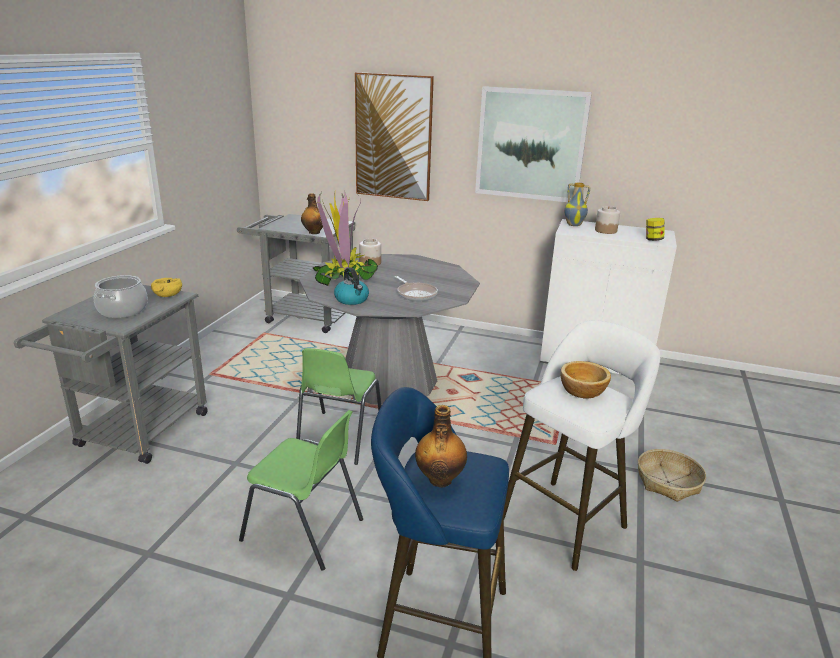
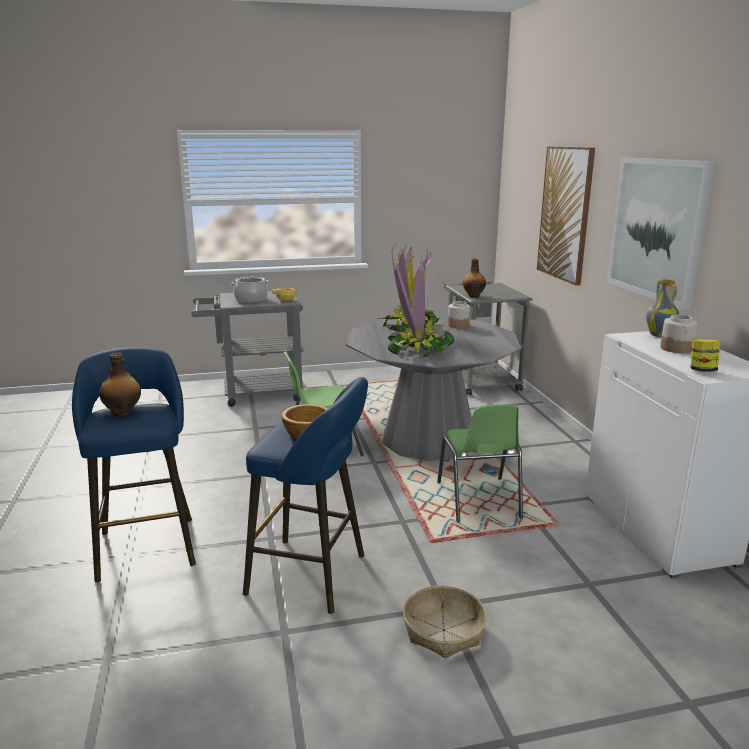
camera: 60 degrees right, 5 degrees down
green chair [239,410,363,571] -> green chair moved to [437,404,523,523]
kettle [334,268,369,305] -> none
frying pan [395,276,438,301] -> potted plant [388,257,454,357]
white stool [503,320,660,571] -> blue stool [243,377,368,614]

